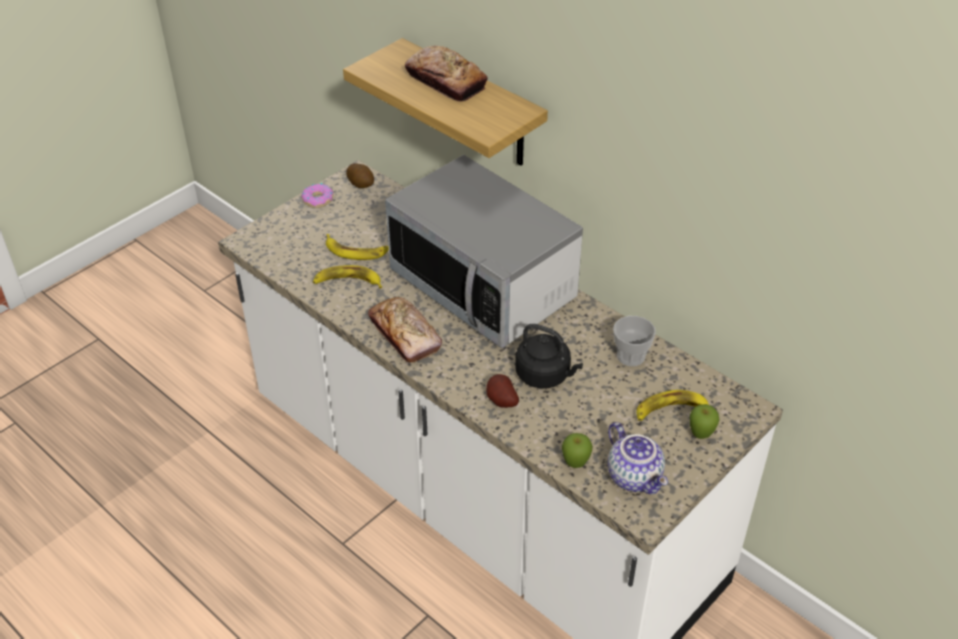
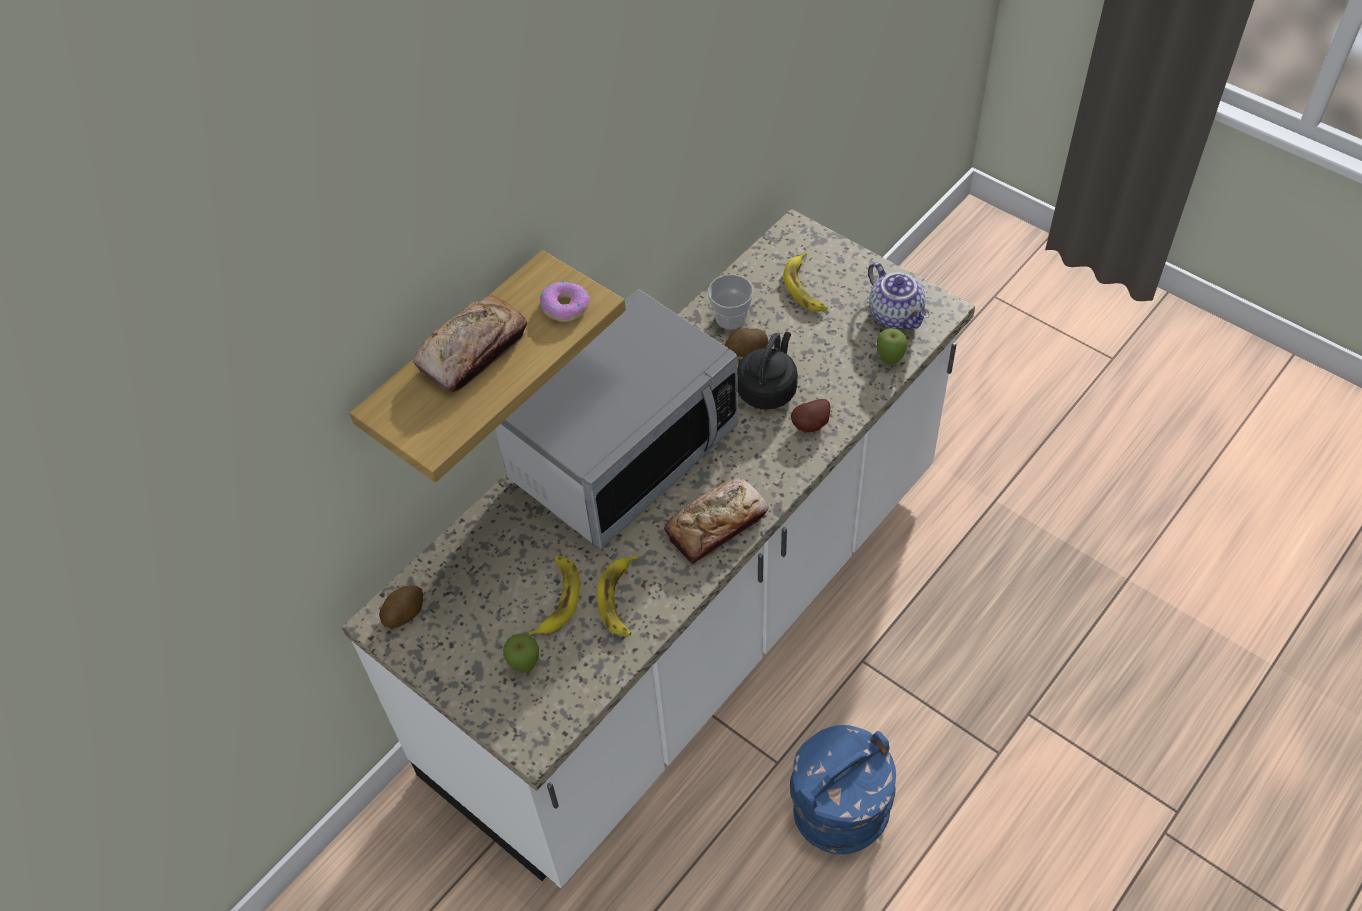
camera: 90 degrees left, 10 degrees up
donut [301,183,334,208] -> donut moved to [540,280,590,322]
teapot [608,422,668,494] -> teapot turned 90 degrees clockwise [868,262,929,330]
apple [690,404,720,439] -> apple moved to [503,634,539,673]
none -> potato [724,328,768,357]
none -> blue bucket [790,725,896,854]

